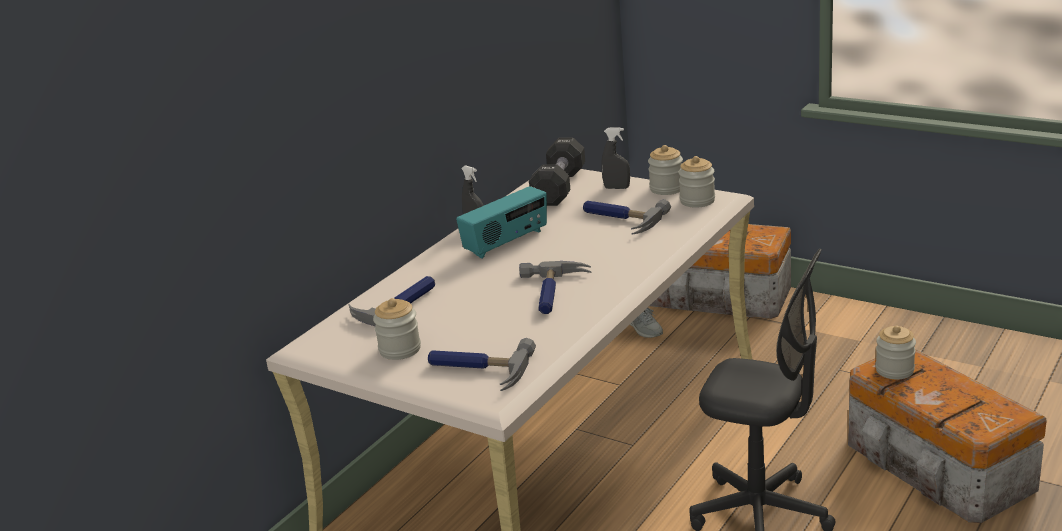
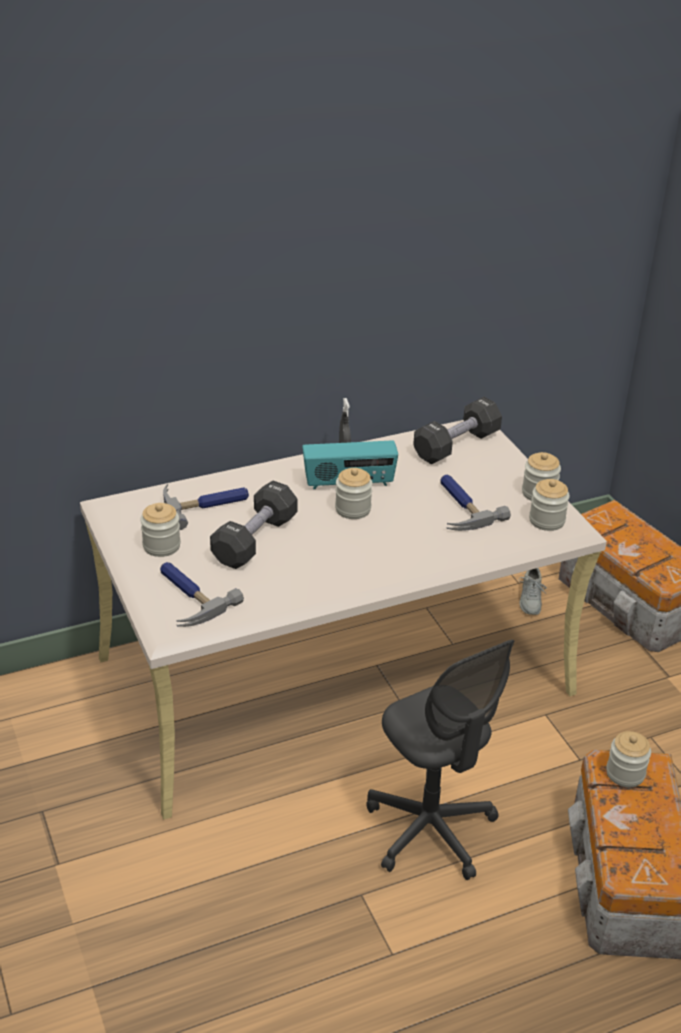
camera: 30 degrees right, 10 degrees up
hammer [519,261,591,314] -> none
grey spray bottle [601,127,630,189] -> none
none -> black dumbbell [210,481,297,569]
none -> jar [335,468,373,519]

